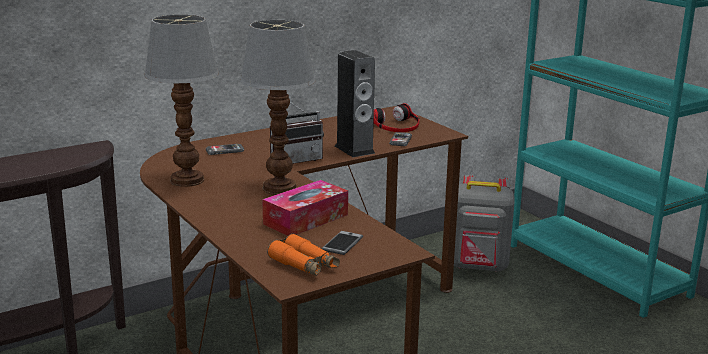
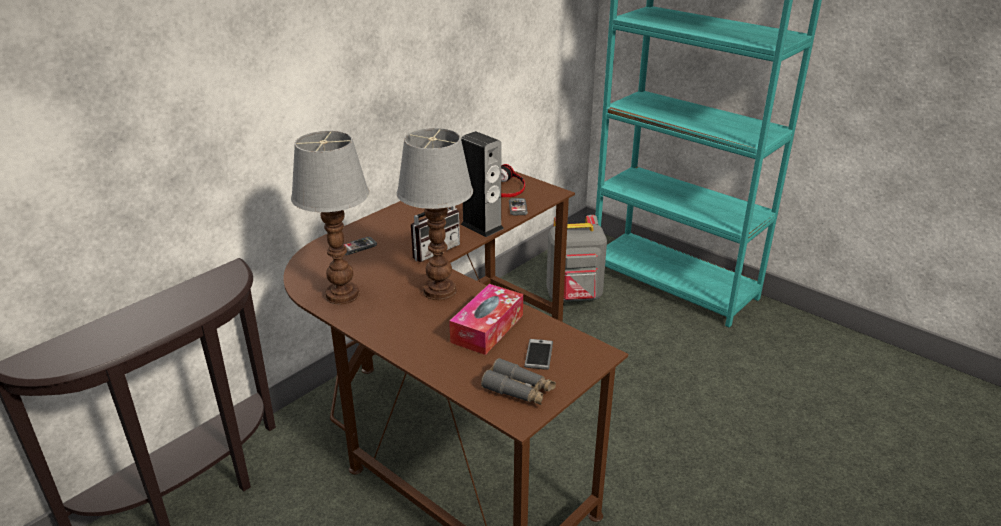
camera: 15 degrees left, 10 degrees up
orange binoculars [267,234,340,276] -> grey binoculars [481,358,556,405]

